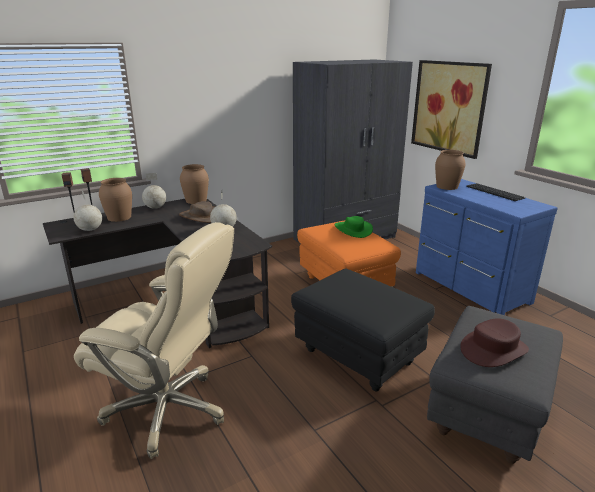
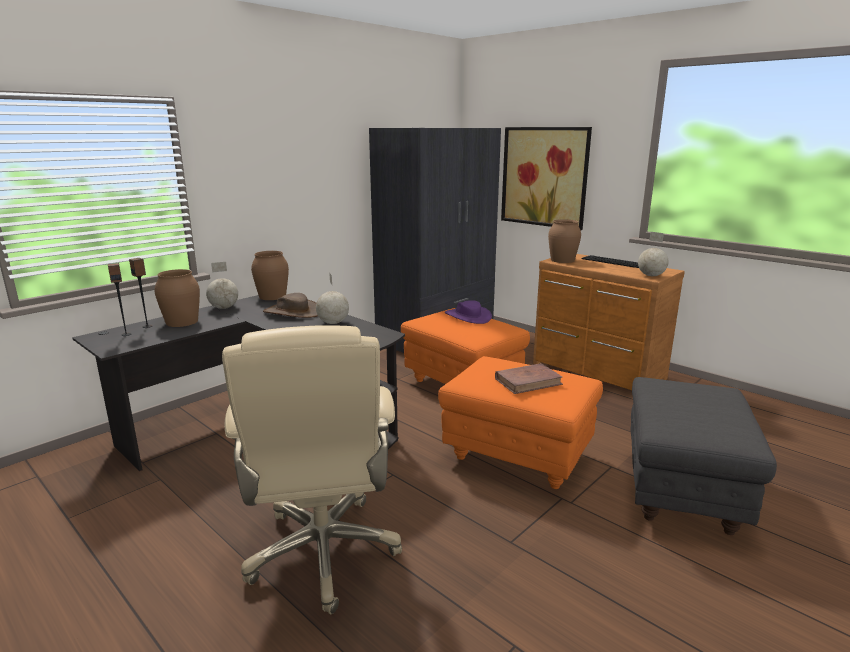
camera: 15 degrees left, 5 degrees down
globe [74,191,102,231] -> globe moved to [638,232,668,276]
beige office chair [74,222,234,459] -> beige office chair turned 75 degrees clockwise [222,325,402,614]
black ottoman [291,268,435,391] -> orange ottoman [438,356,603,489]
green hat [334,216,373,238] -> purple hat [445,300,492,324]
blue dresser [416,179,558,315] -> brown dresser [533,254,685,390]
brown hat [460,318,529,367] -> none
none -> brown book [495,363,563,394]

